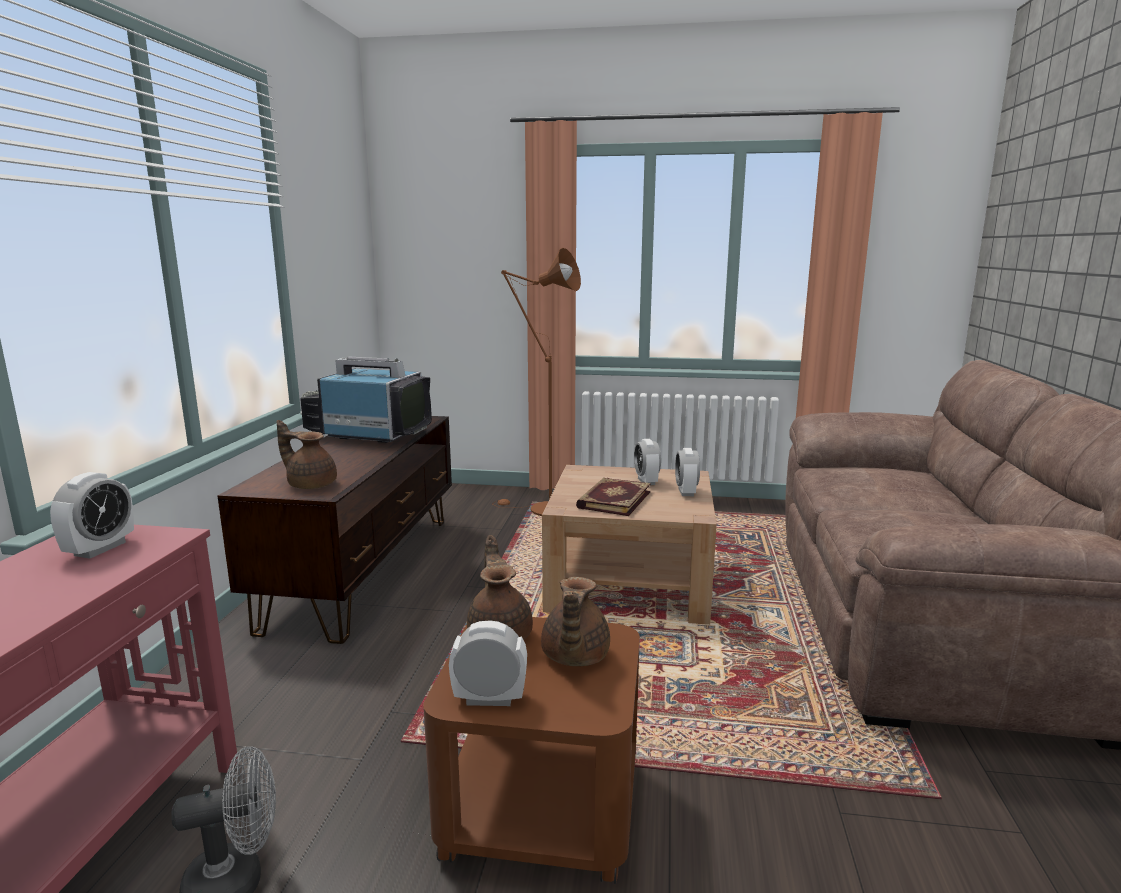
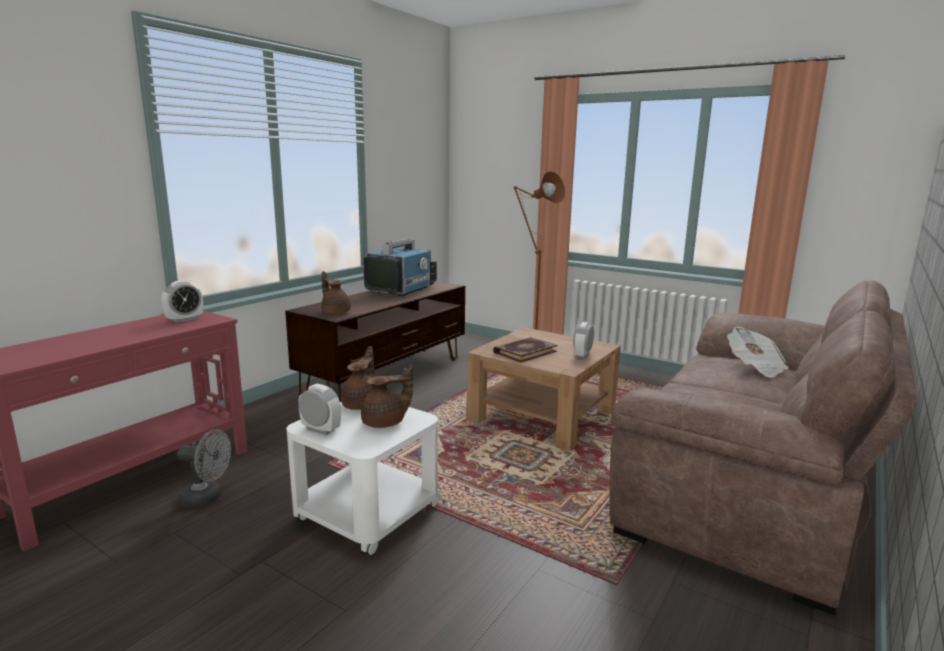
camera: 25 degrees right, 0 degrees up
television [300,357,432,443] -> television turned 75 degrees clockwise [364,239,437,296]
brown side table [423,617,640,884] -> white side table [287,402,440,555]
brown teapot [541,577,610,666] -> brown teapot turned 150 degrees counterclockwise [361,365,413,428]
alarm clock [634,439,661,485] -> none
none -> newspaper [727,327,789,378]

